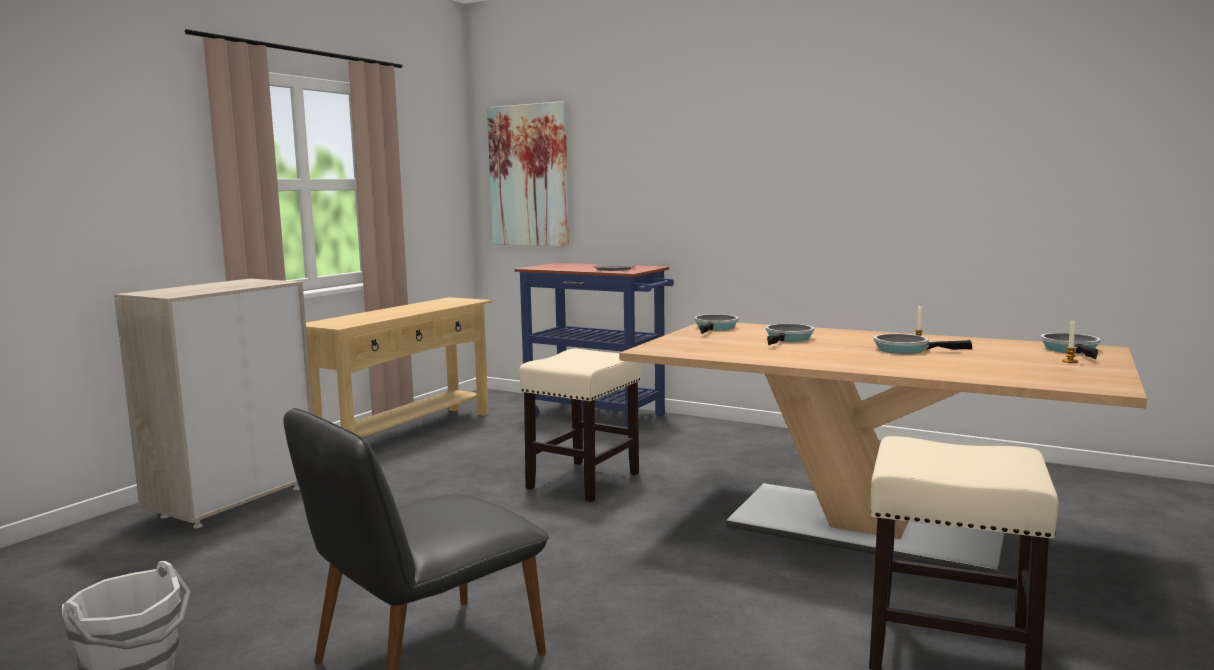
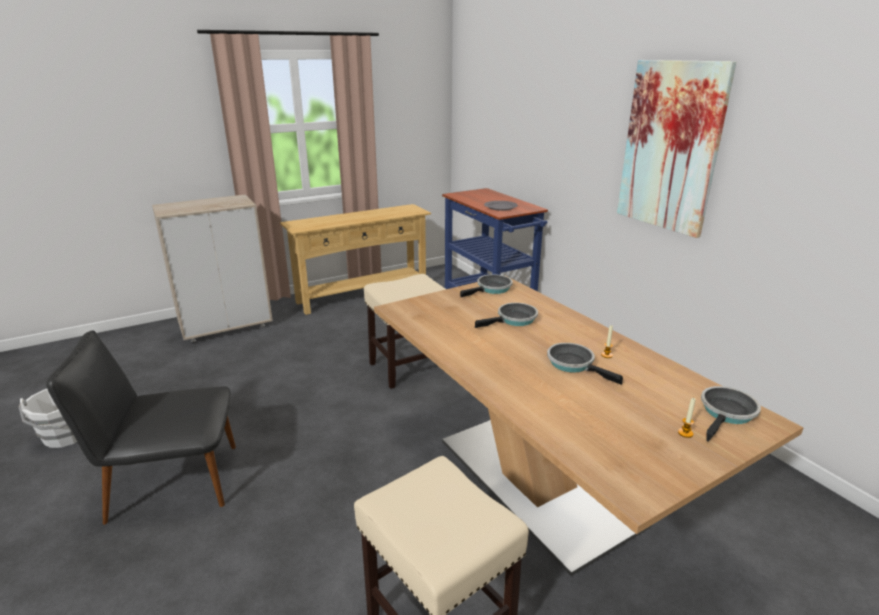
camera: 30 degrees right, 15 degrees up
picture [487,101,569,246] -> picture moved to [617,60,736,238]

